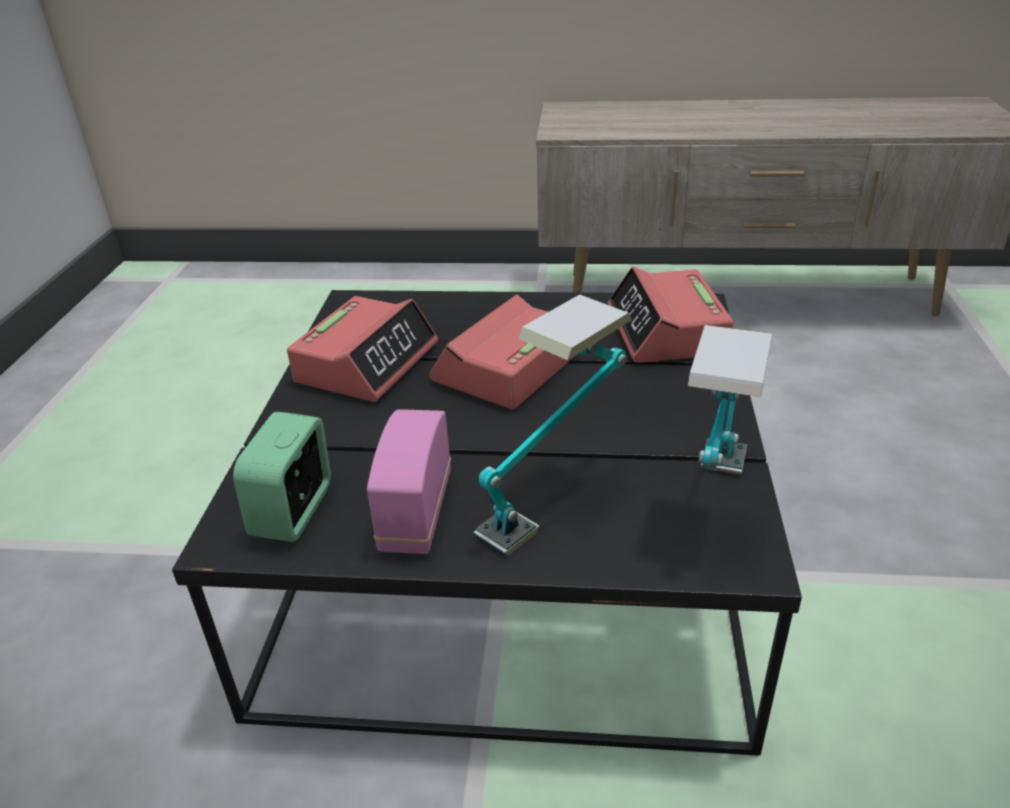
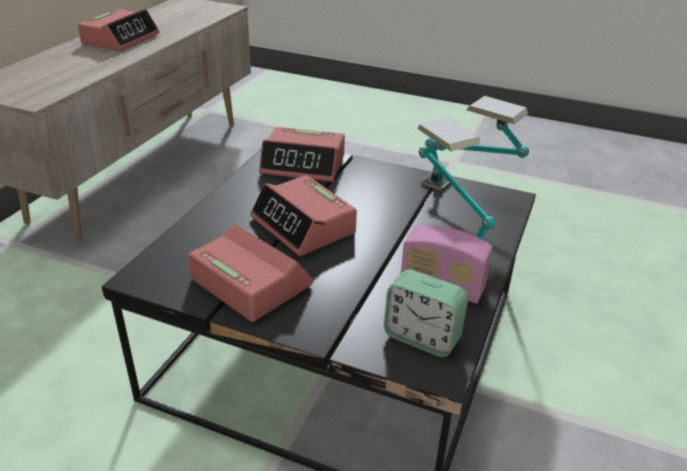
camera: 75 degrees left, 0 degrees up
none -> alarm clock [78,9,159,51]

